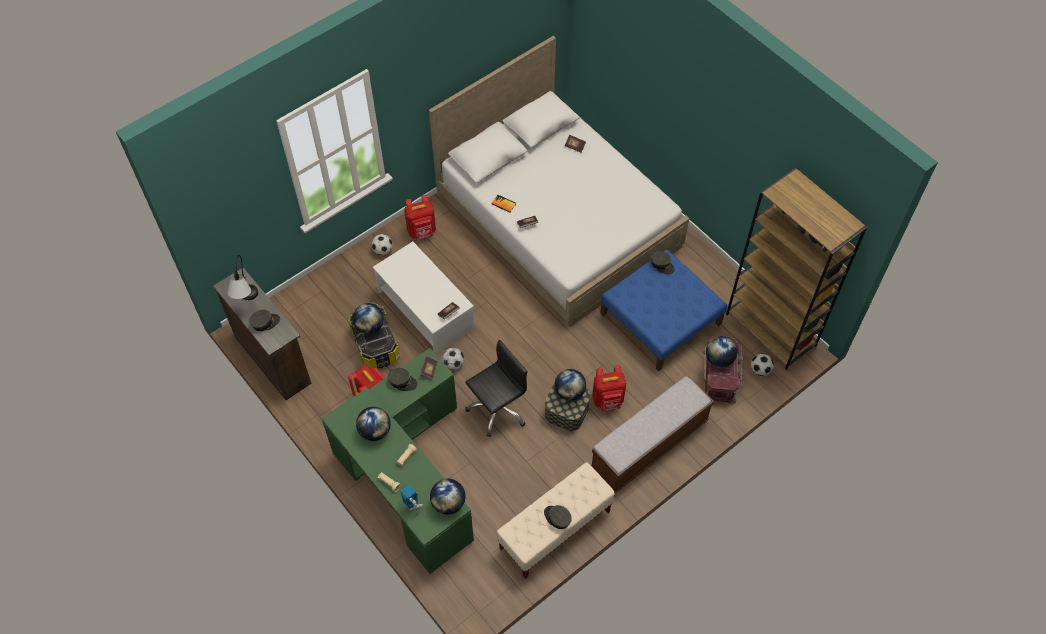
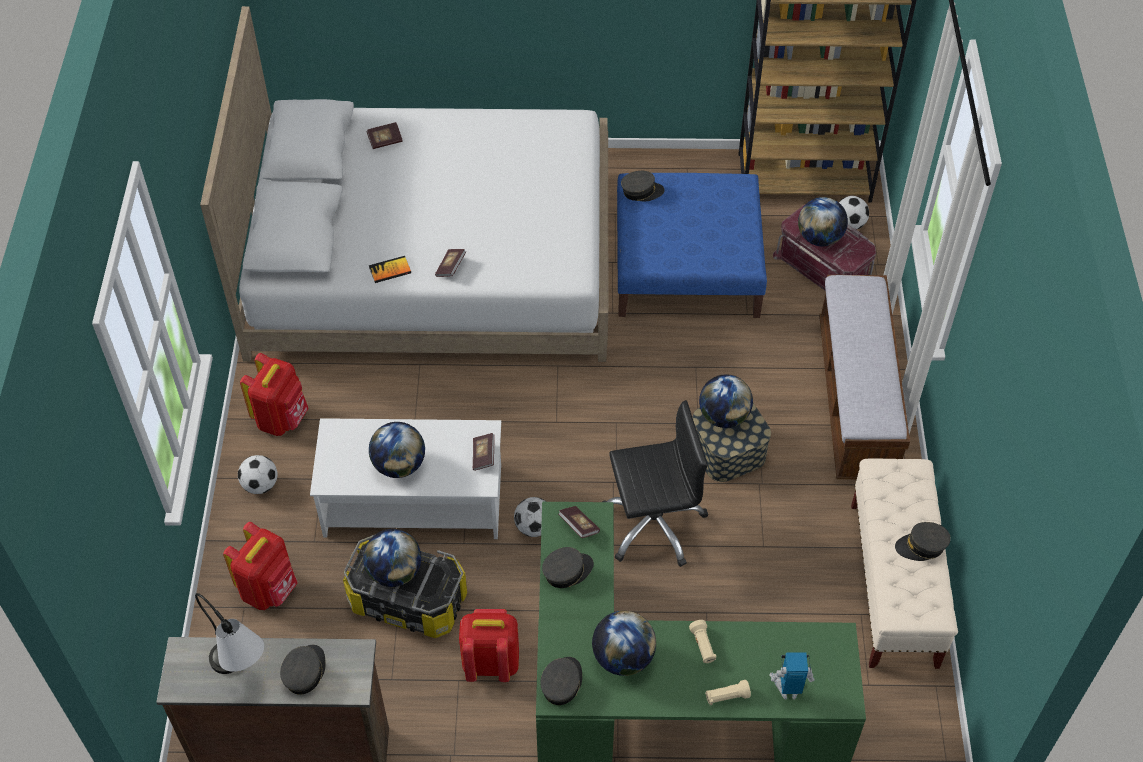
camera: 50 degrees left, 5 degrees down
globe [430,479,466,515] -> globe moved to [369,422,425,478]
black office chair [465,340,528,437] -> black office chair turned 75 degrees clockwise [603,400,708,567]
red backpack [592,365,626,411] -> red backpack moved to [223,522,298,610]
none -> grey cap [540,657,582,705]

